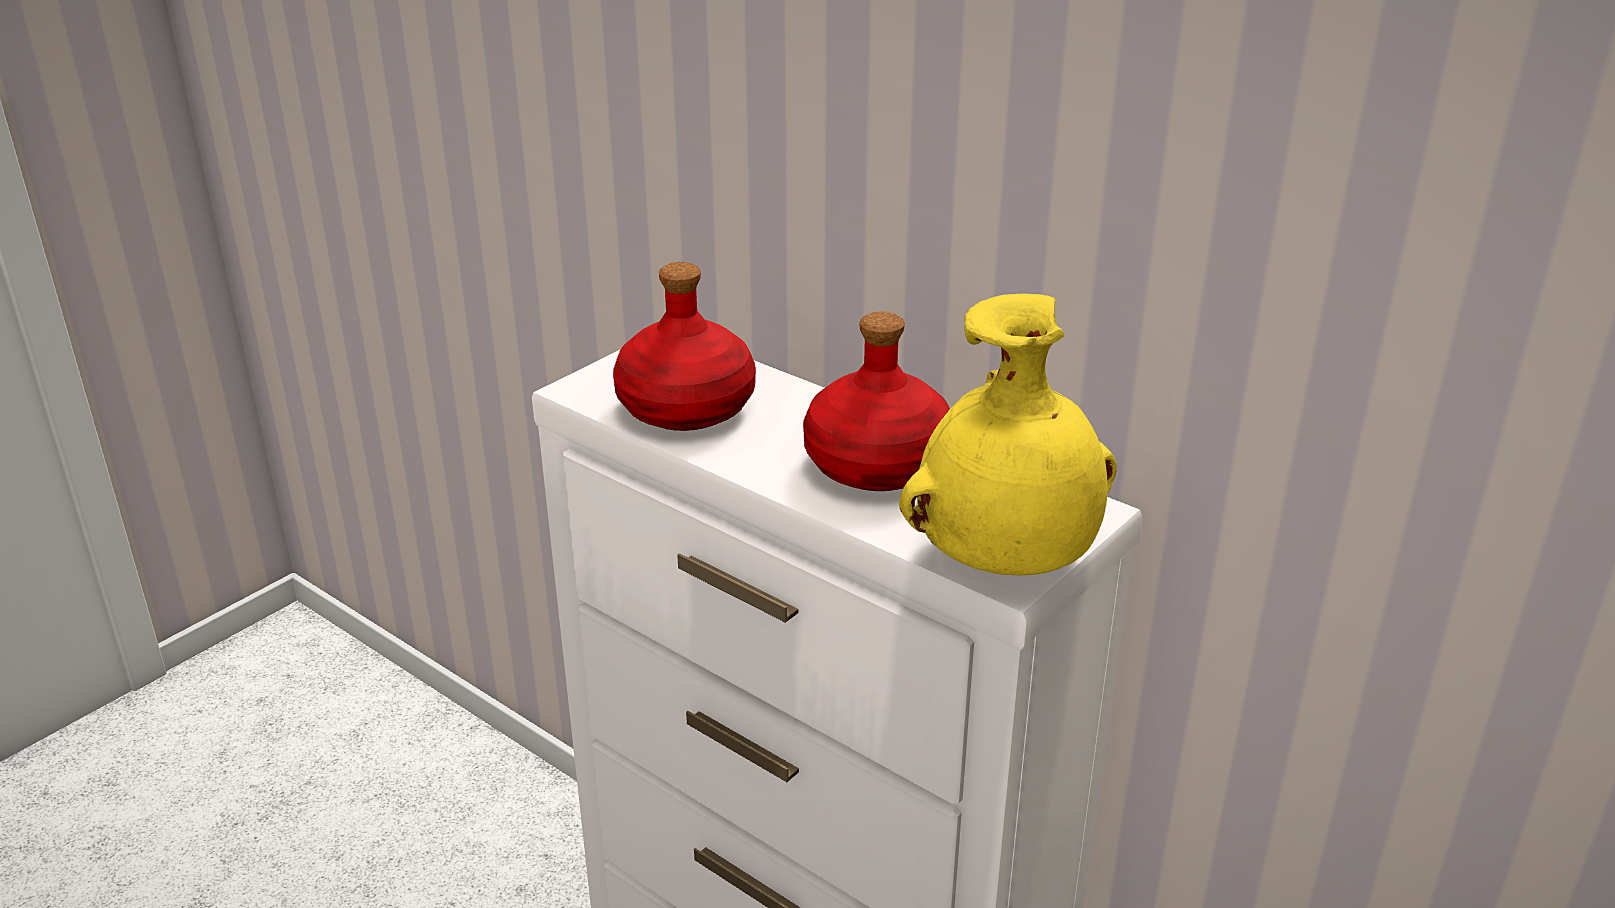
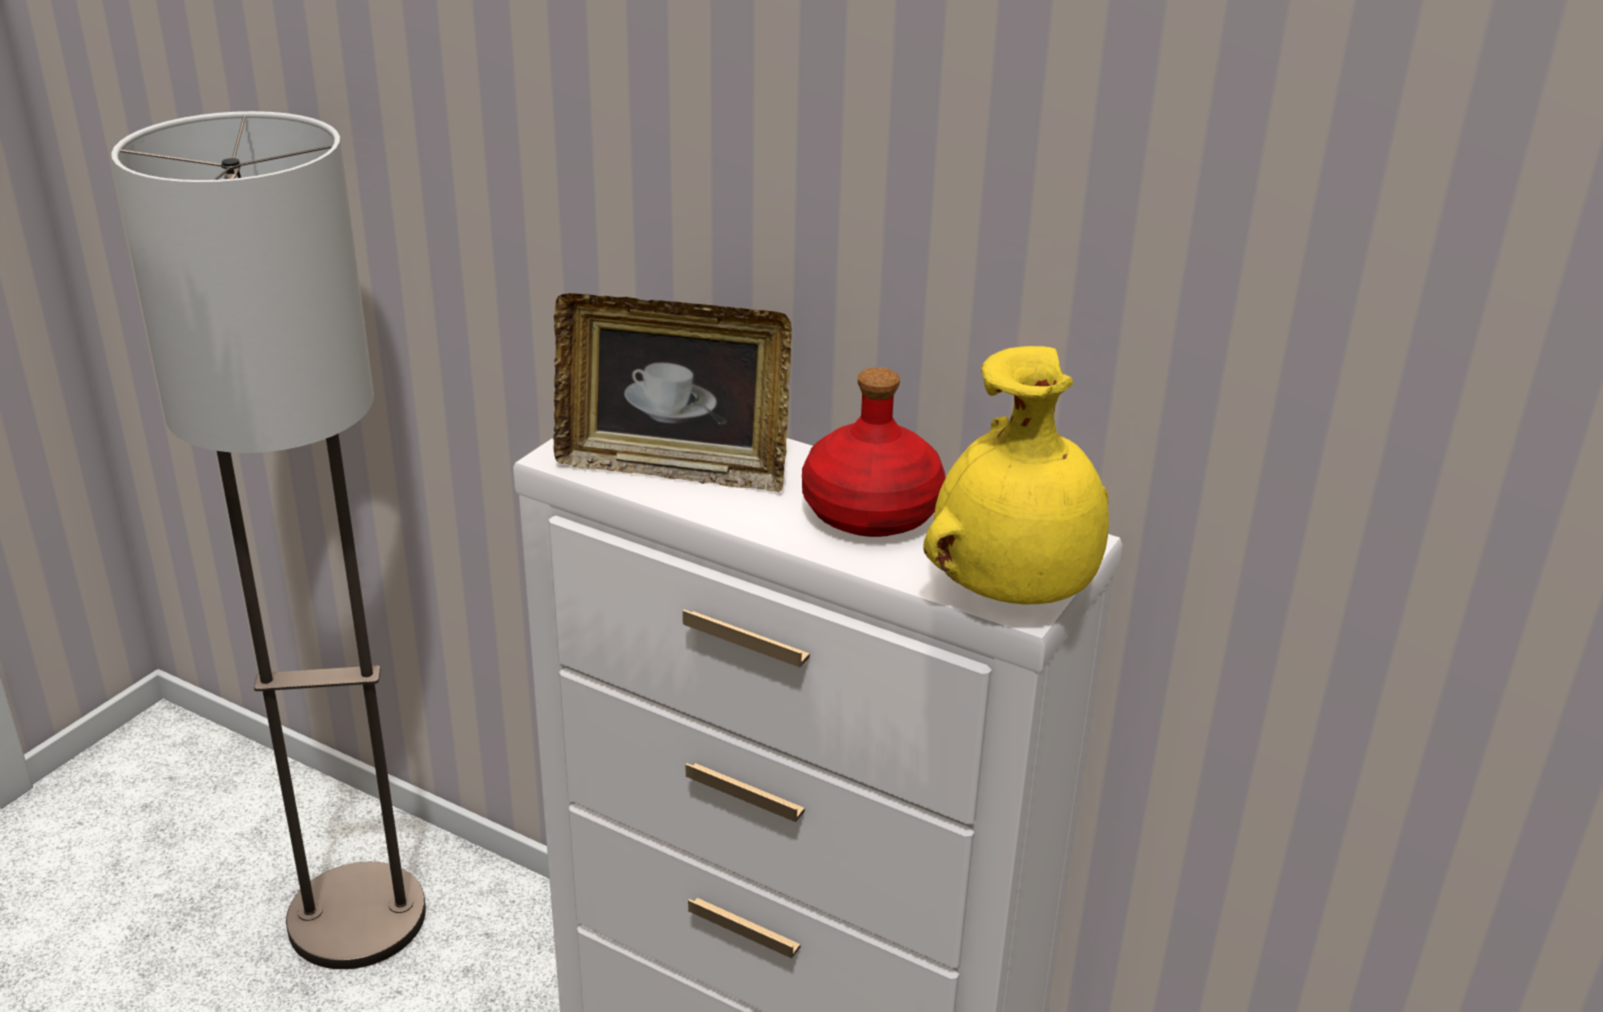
camera: 10 degrees left, 0 degrees up
red bottle [613,262,756,431] -> picture frame [553,293,792,492]
none -> floor lamp [111,111,426,969]

